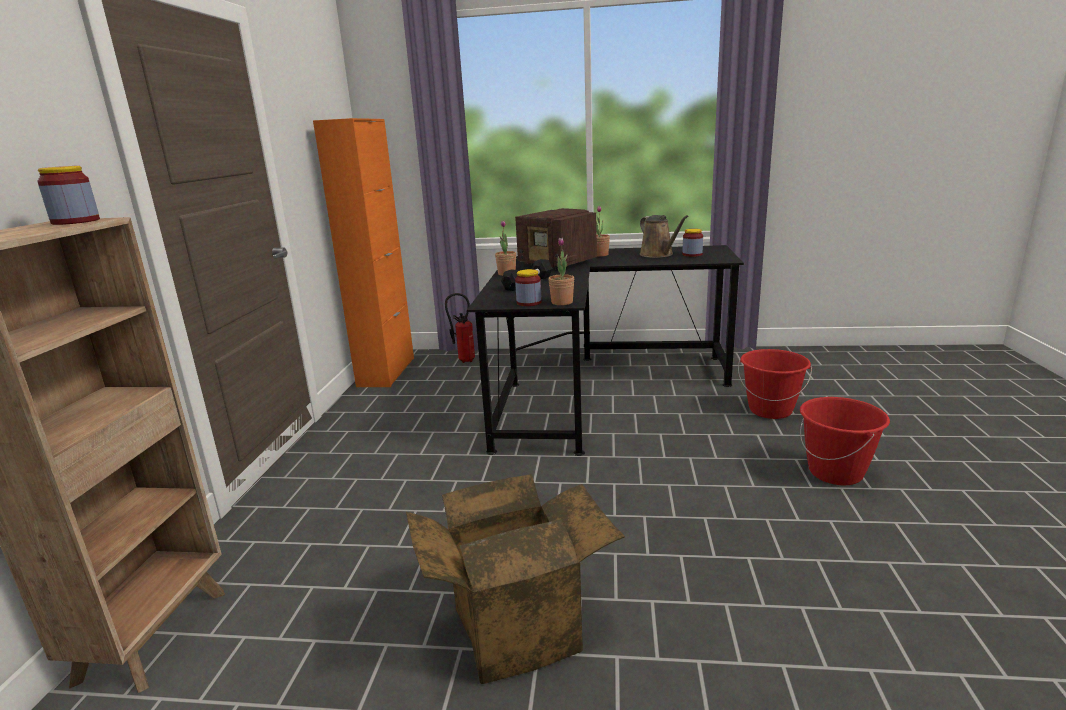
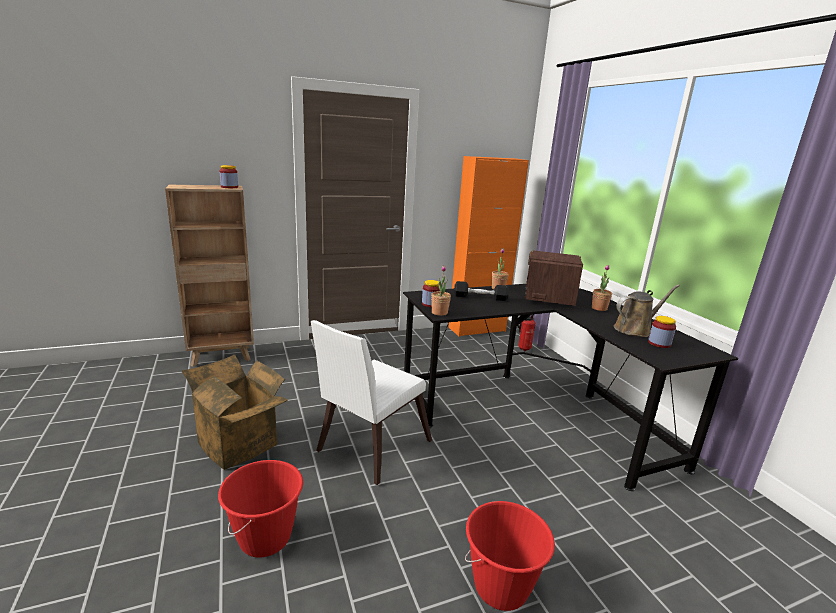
camera: 60 degrees right, 0 degrees up
brown watering can [640,215,689,258] -> brown watering can turned 150 degrees counterclockwise [614,285,680,337]
red bucket [738,349,812,419] -> red bucket moved to [218,460,303,557]
none -> white chair [311,320,432,485]

